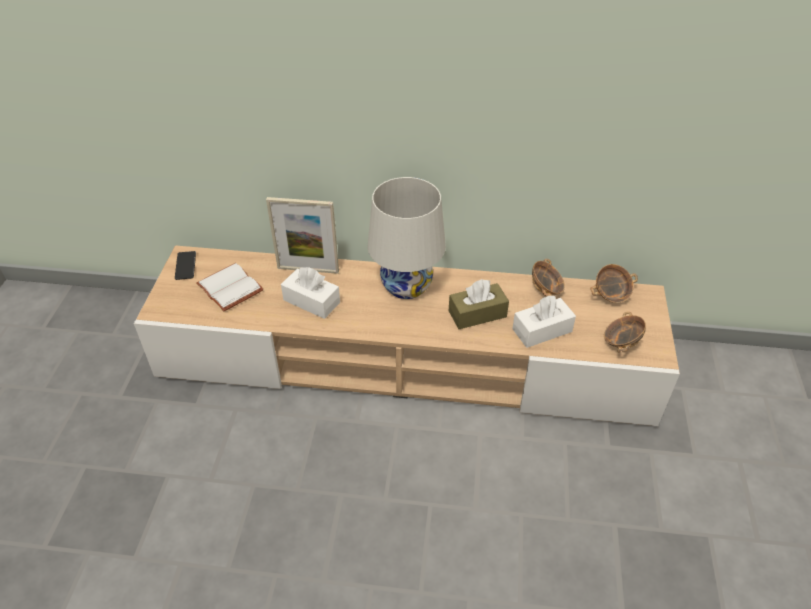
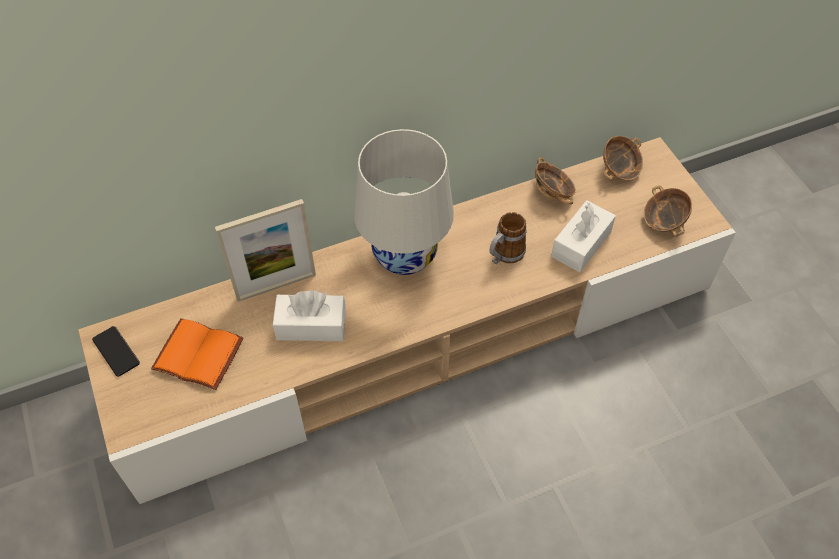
camera: 30 degrees left, 10 degrees up
white book [196,263,264,311] -> orange book [151,318,244,390]
brown tissue box [449,279,509,329] -> mug [489,212,527,264]

